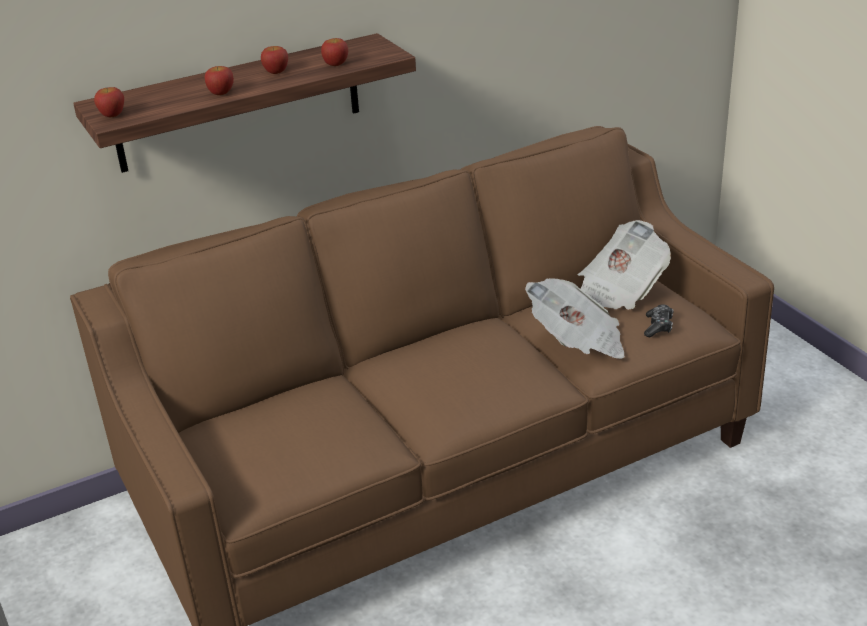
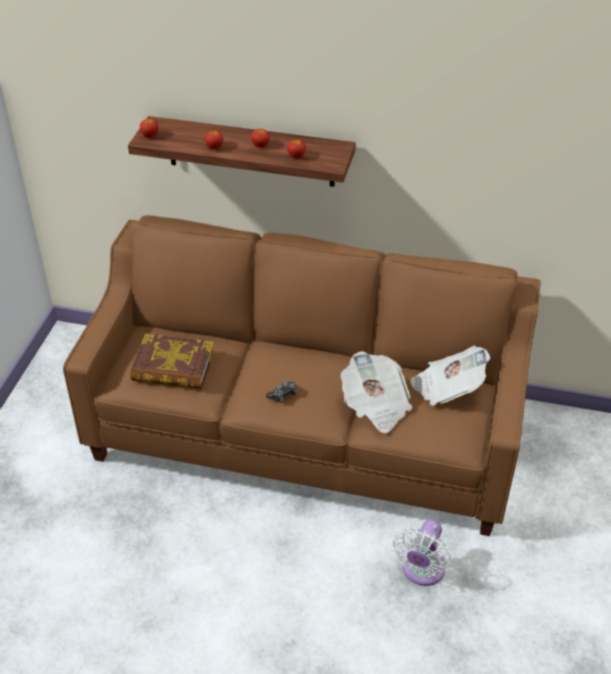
camera: 40 degrees right, 10 degrees up
game controller [644,304,674,337] -> game controller moved to [266,382,297,403]
none -> book [131,334,214,389]
none -> white fan [393,520,451,586]

